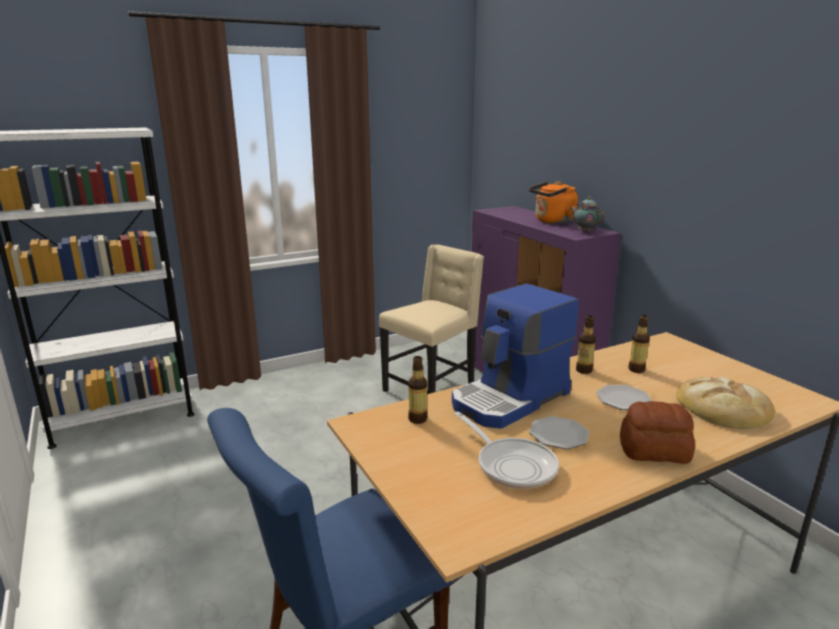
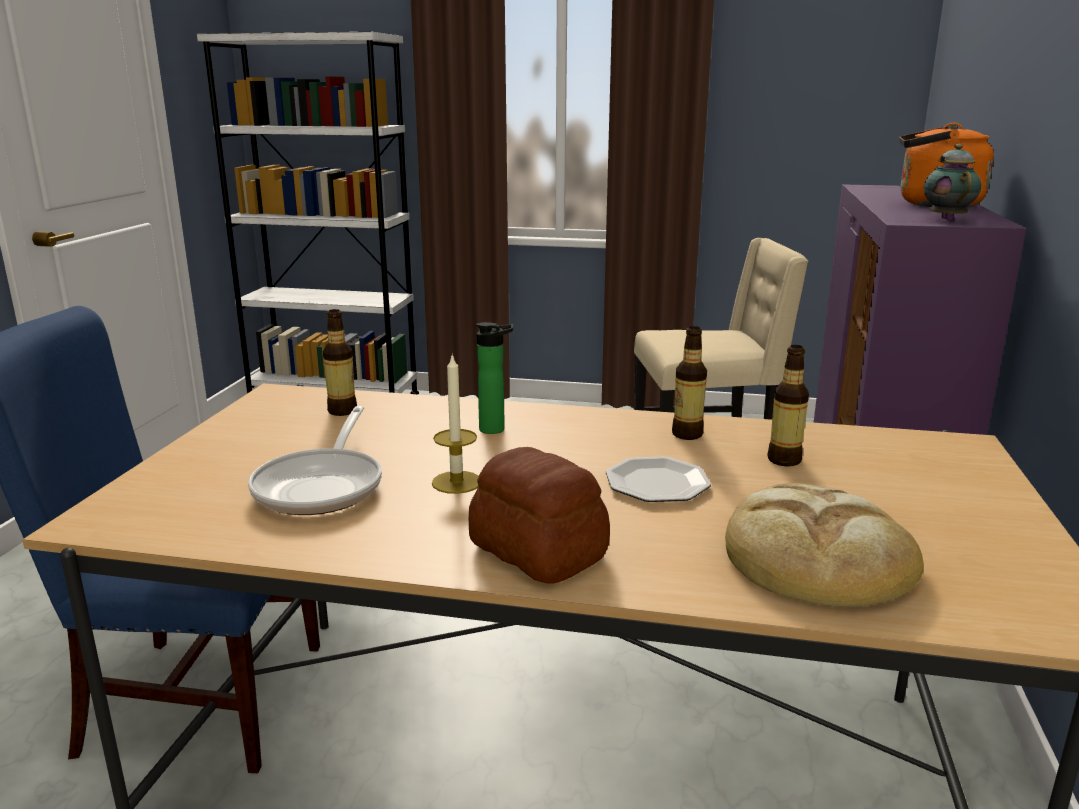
camera: 40 degrees right, 0 degrees up
coffee machine [452,283,579,429] -> bottle [475,322,513,434]
plate [529,416,589,449] -> candle [432,353,479,494]

